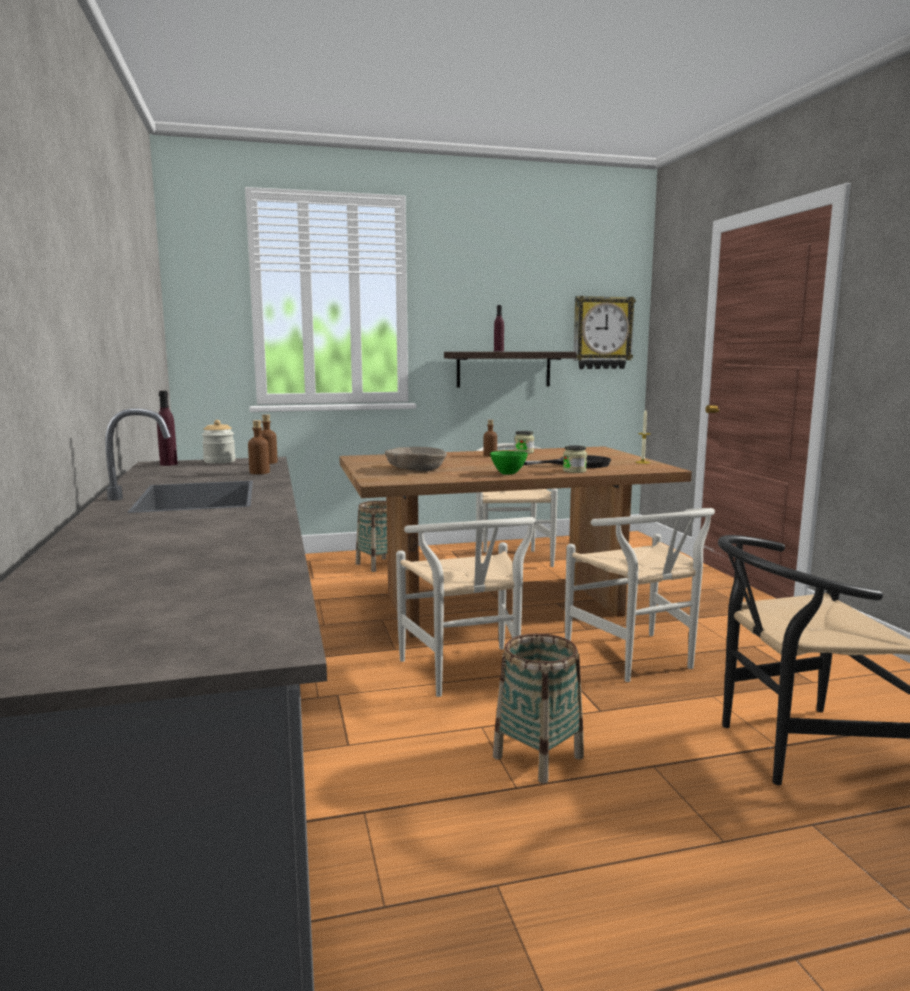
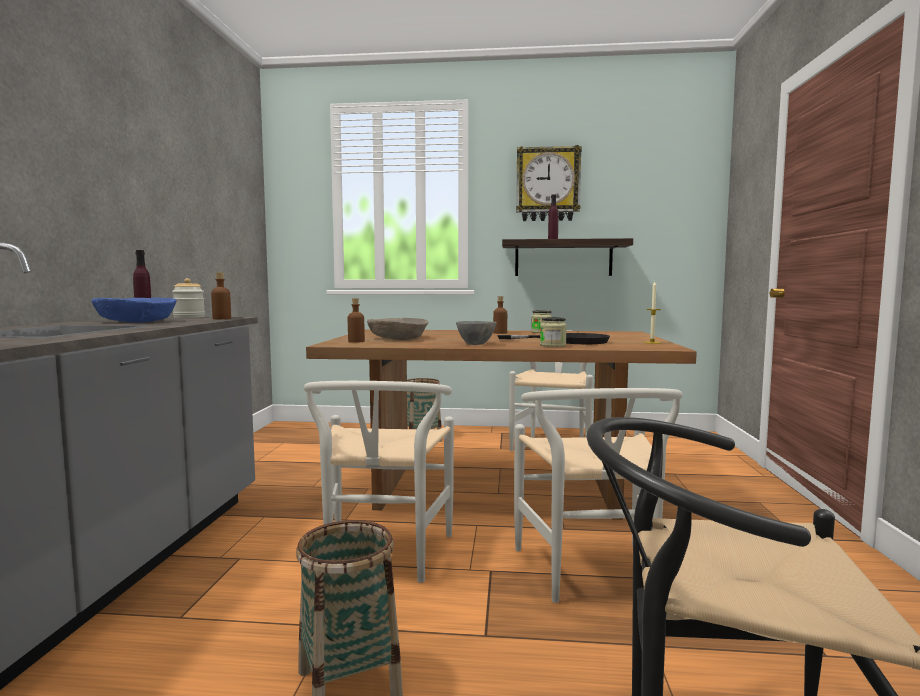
camera: 20 degrees right, 5 degrees down
brown bottle [248,420,270,474] -> brown bottle moved to [348,298,365,343]
green bowl [490,451,528,475] -> grey bowl [456,321,496,345]
wall clock [573,296,636,369] -> wall clock moved to [516,145,582,221]
none -> blue bowl [92,298,177,323]

